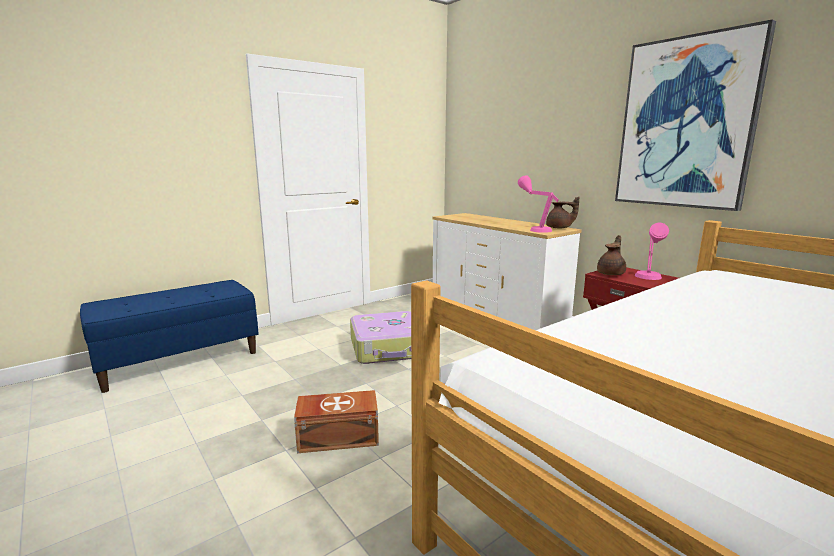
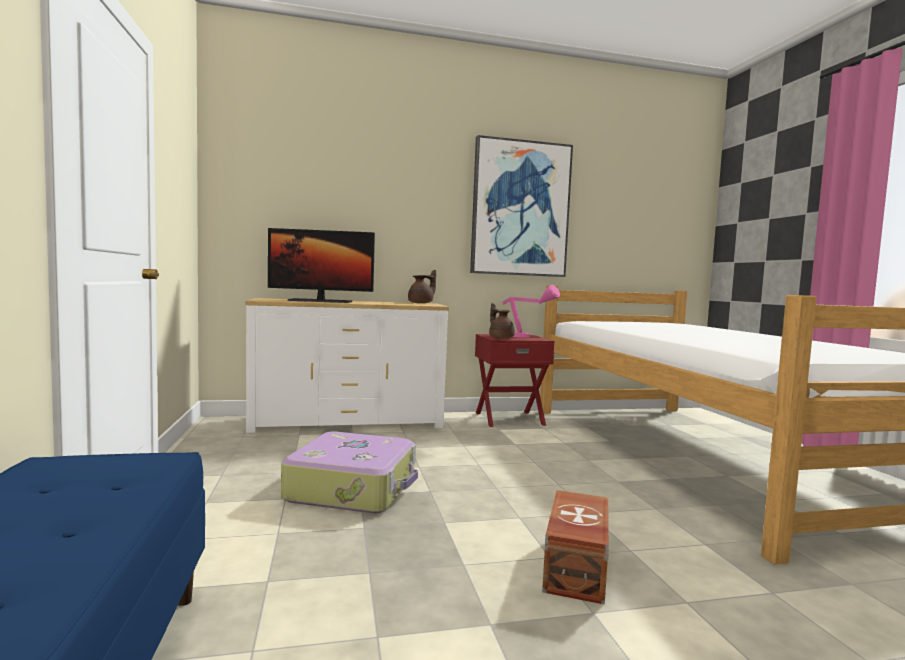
camera: 65 degrees left, 10 degrees down
pink table lamp [518,175,559,233] -> none
none -> monitor [268,228,375,303]

